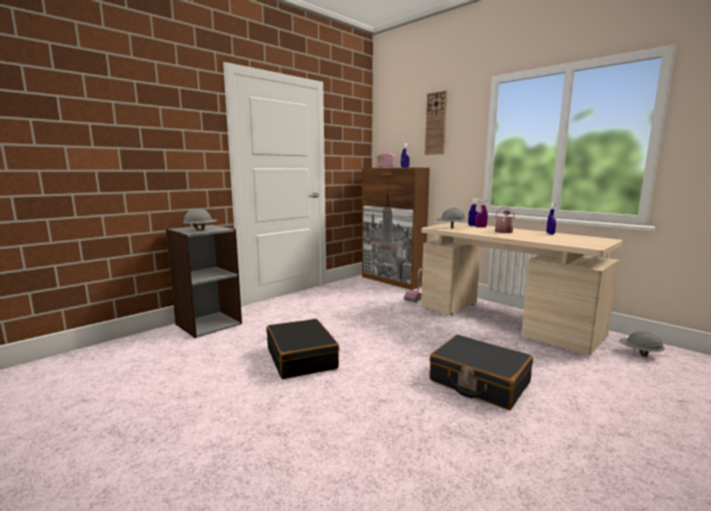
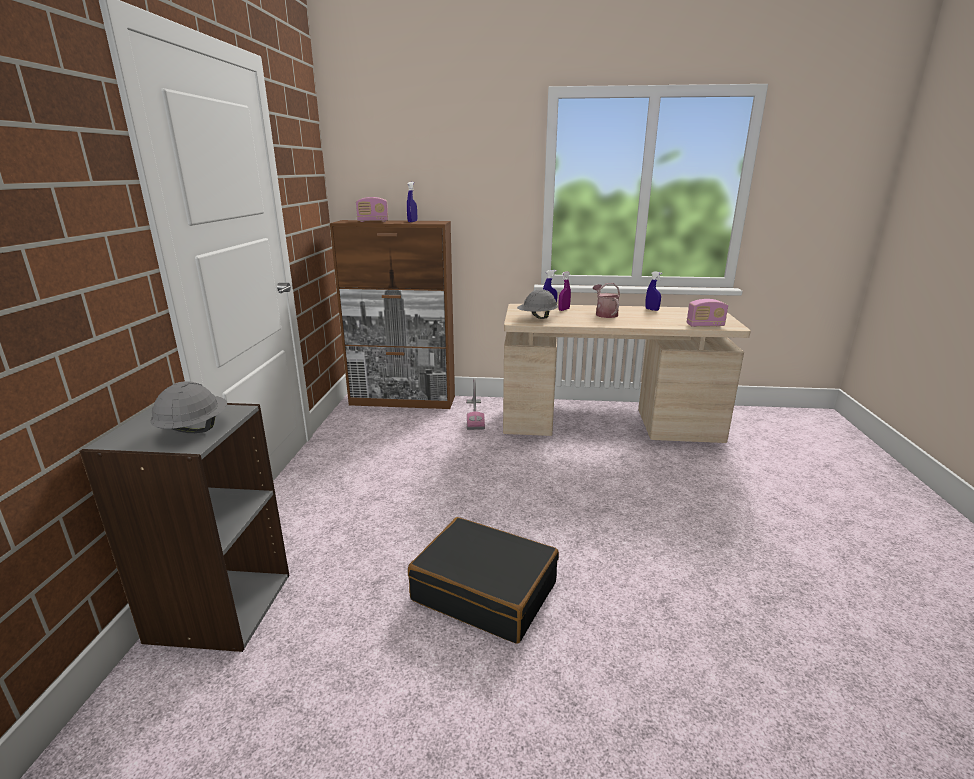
camera: 40 degrees left, 10 degrees up
wall clock [425,91,447,155] -> none
black suitcase [429,335,533,410] -> none
grey hard hat [619,330,665,357] -> none
none -> radio [687,299,728,327]

